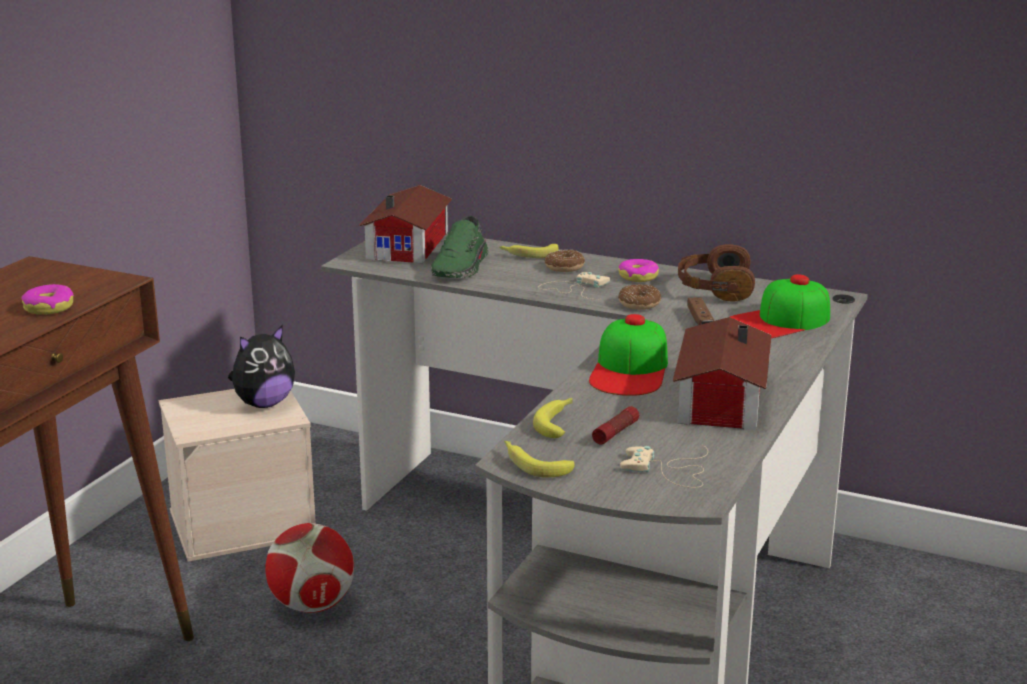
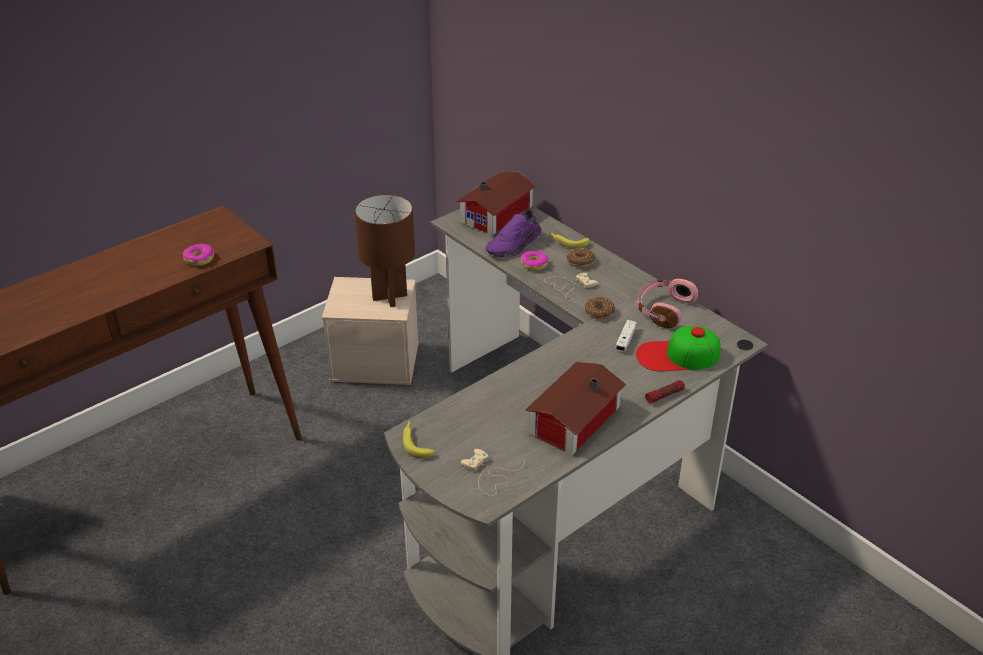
camera: 25 degrees right, 15 degrees up
plush toy [228,325,295,408] -> brown table lamp [355,194,415,307]
football [265,523,354,613] -> none
green shoe [431,216,489,278] -> purple shoe [486,210,541,257]
banana [533,398,573,438] -> none
cap [589,314,668,396] -> none
flashlight [592,406,639,444] -> flashlight moved to [645,380,685,403]
donut [618,259,659,282] -> donut moved to [521,251,549,271]
brown headphones [678,244,755,302] -> pink headphones [635,278,698,328]
brown game controller [688,297,714,325] -> white game controller [615,320,637,351]

